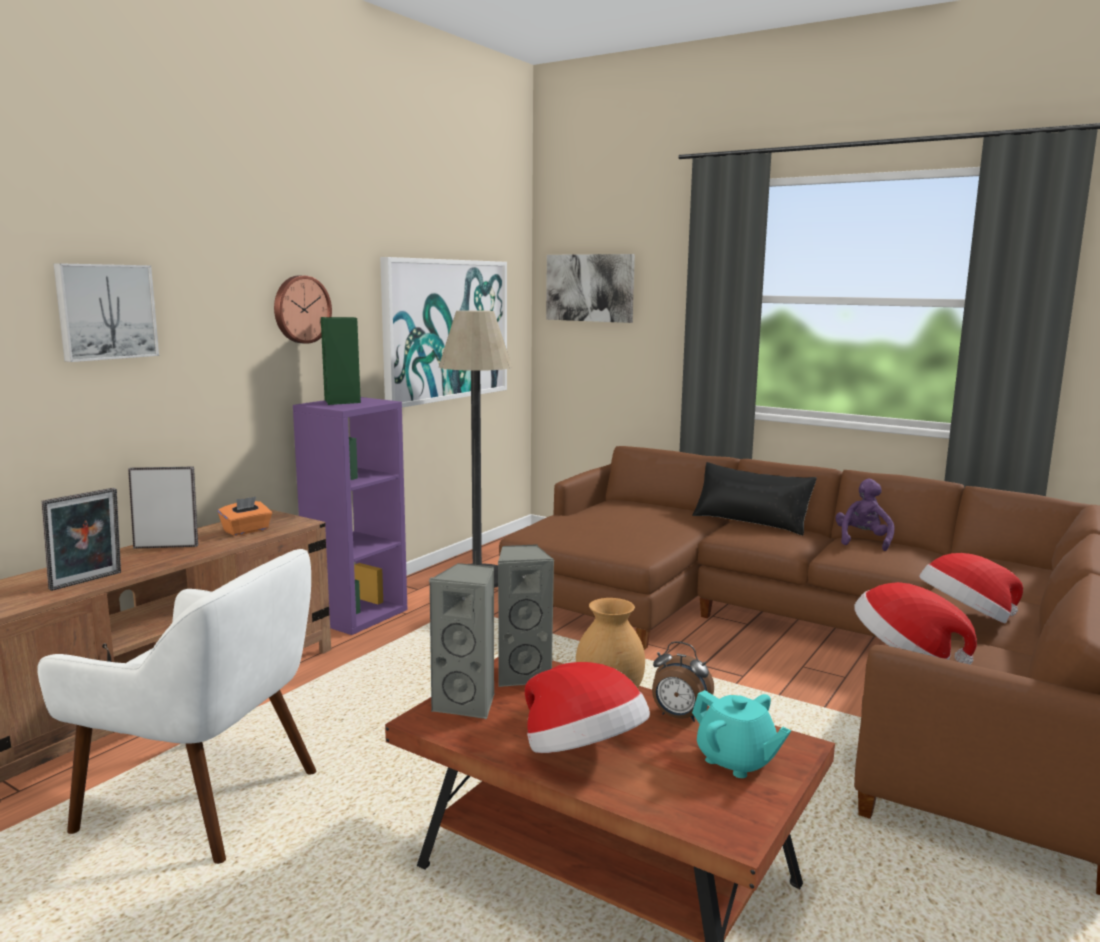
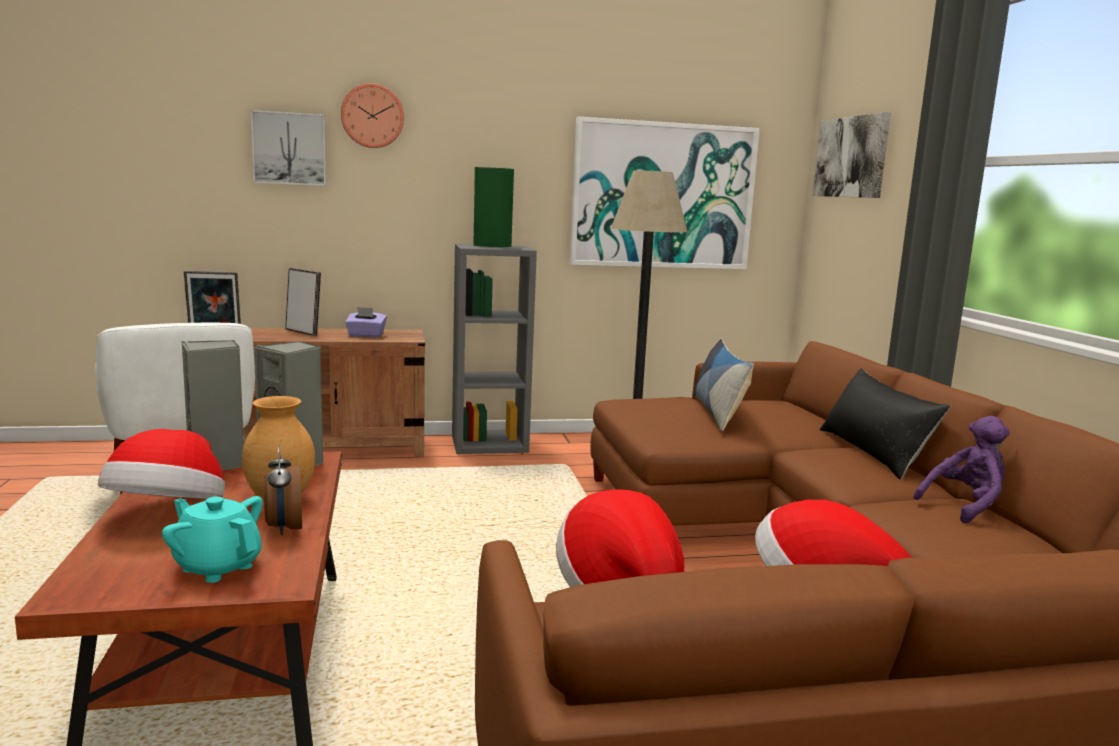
camera: 45 degrees right, 0 degrees up
orange tissue box [218,497,272,536] -> purple tissue box [345,307,387,337]
wall clock [274,275,332,344] -> wall clock moved to [341,84,404,148]
purple bookcase [293,397,407,635] -> grey bookcase [452,244,537,454]
turquoise teapot [692,690,791,778] -> turquoise teapot turned 120 degrees clockwise [162,496,263,583]
none -> pillow [694,339,754,431]

